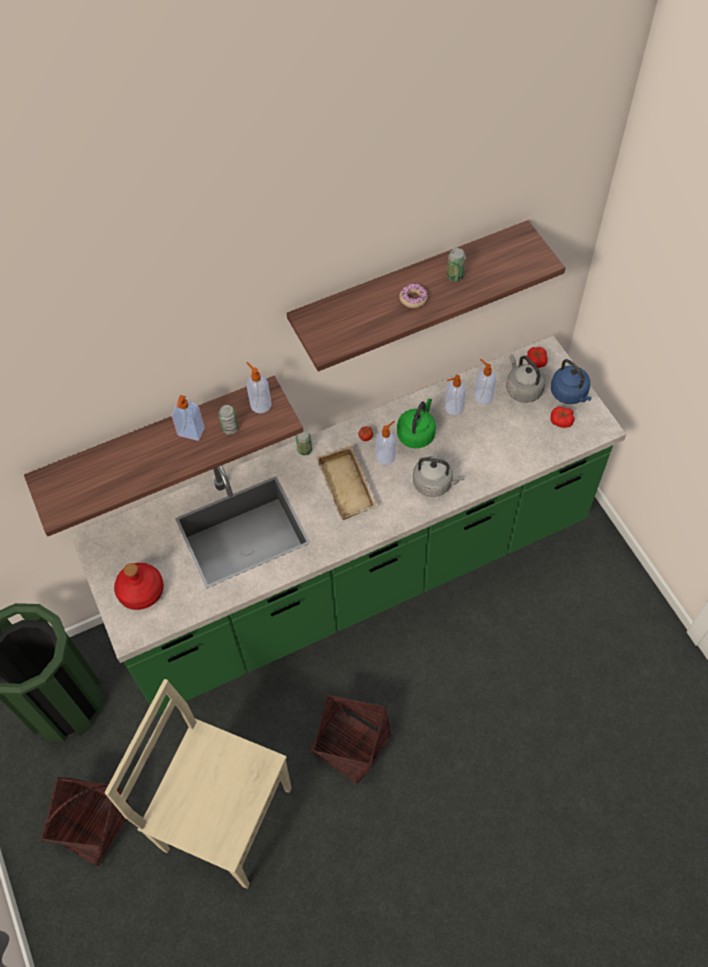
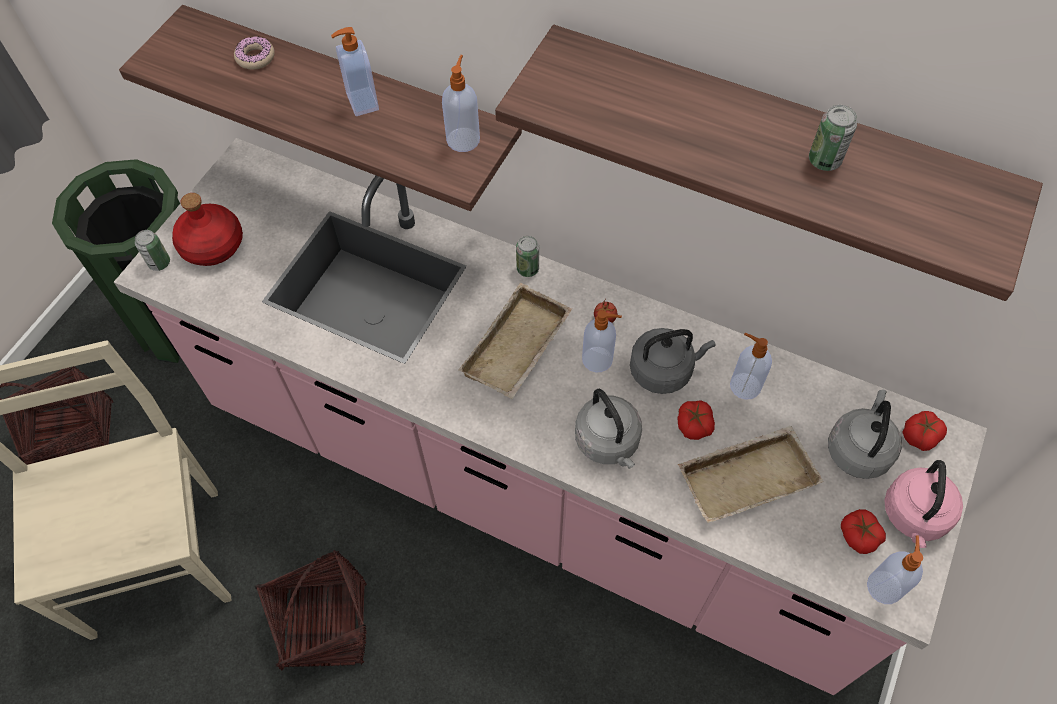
camera: 50 degrees right, 0 degrees up
green counter [70,335,626,715] -> pink counter [114,138,987,695]
can [218,405,239,435] -> can moved to [135,230,170,271]
green kettle [397,398,436,448] -> grey kettle [630,328,716,394]
donut [399,284,428,308] -> donut moved to [234,36,275,70]
soap dispenser [475,359,496,404] -> soap dispenser moved to [867,535,923,604]
blue kettle [551,359,592,404] -> pink kettle [884,460,963,548]
none -> tomato [678,400,715,440]
none -> beige tray [678,426,824,523]

